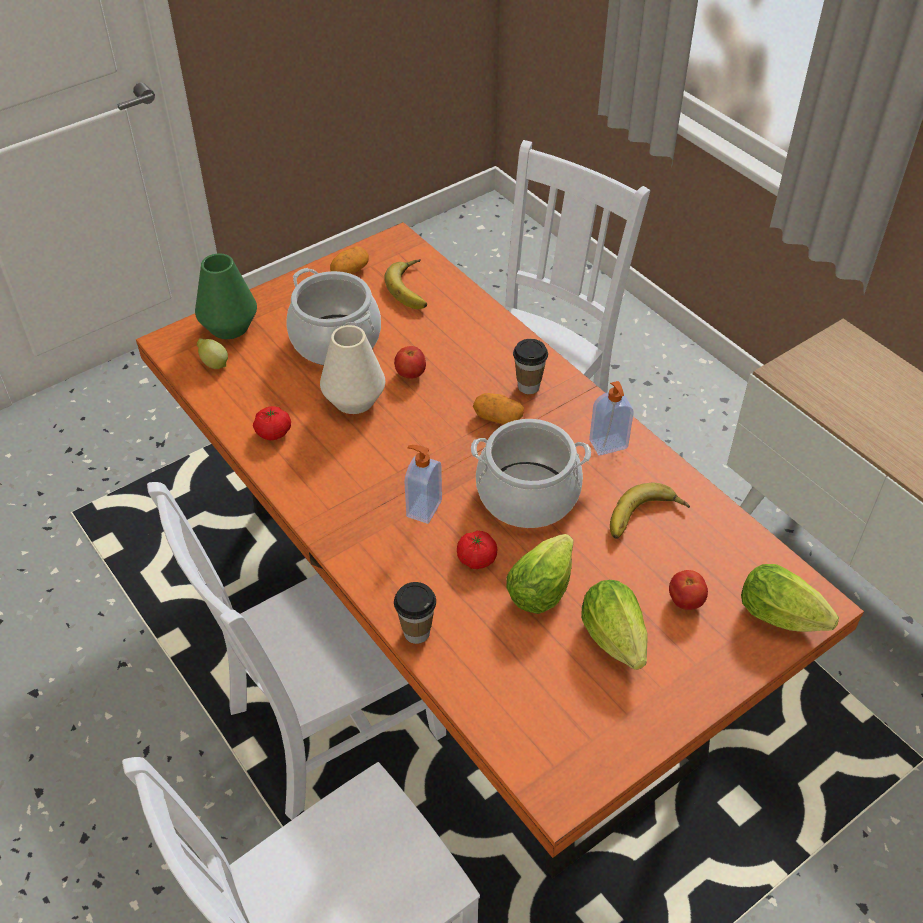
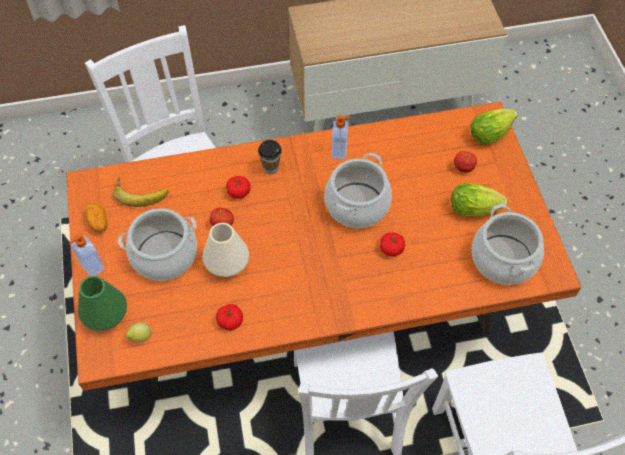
camera: 65 degrees left, 10 degrees up
cup [394,582,436,644] -> none
soap dispenser [405,445,442,524] -> soap dispenser moved to [69,233,105,276]
potato [473,393,524,424] -> none
lettuce [506,534,574,614] -> none
banana [610,483,690,539] -> none
none -> tomato [226,176,251,199]
none -> cooking pot [472,204,544,285]

